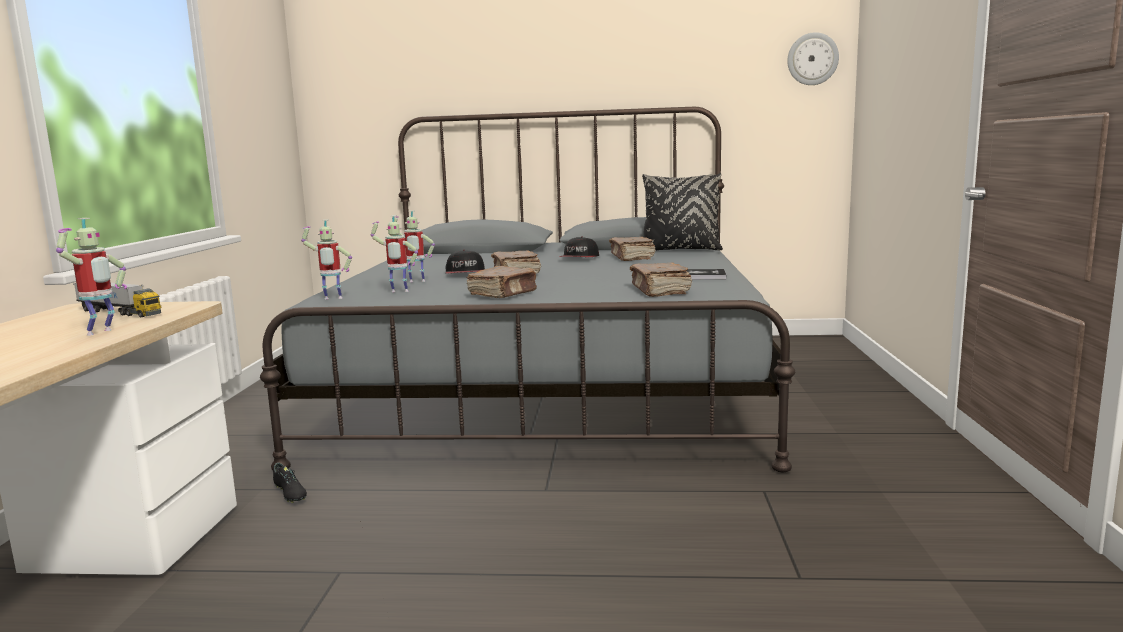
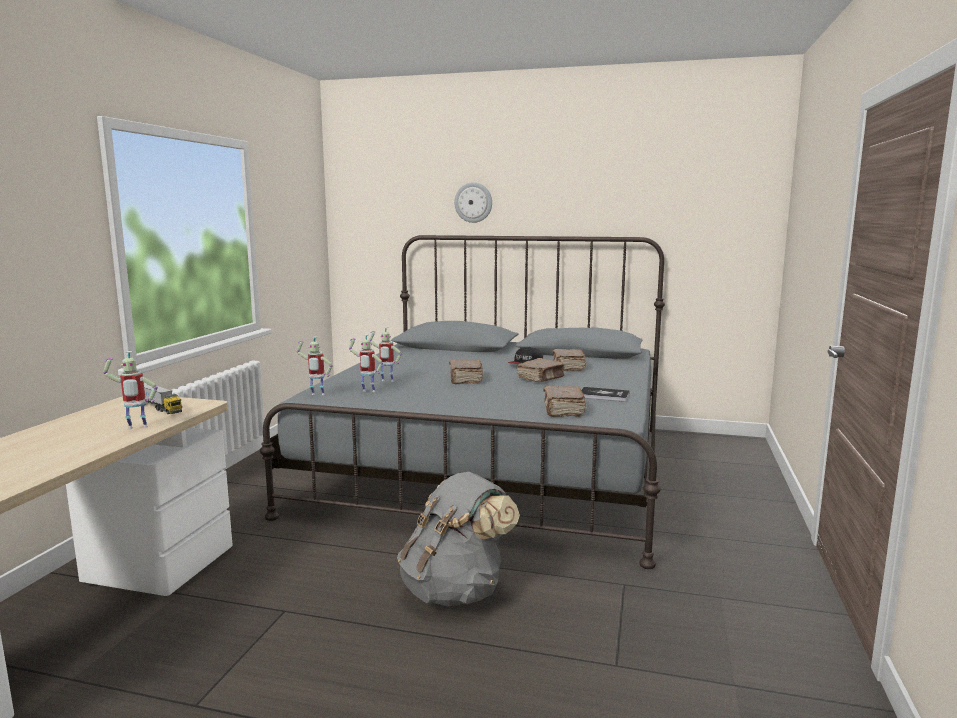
camera: 10 degrees right, 0 degrees up
toy robot [56,218,127,336] -> toy robot turned 45 degrees clockwise [103,351,158,429]
black shoe [273,463,307,503] -> none
cap [445,250,485,274] -> none
brown book [467,266,537,298] -> brown book moved to [517,358,564,382]
black pillow [642,173,723,250] -> none
wall clock [787,32,839,85] -> wall clock moved to [454,182,492,223]
none -> grey backpack [397,472,520,607]

